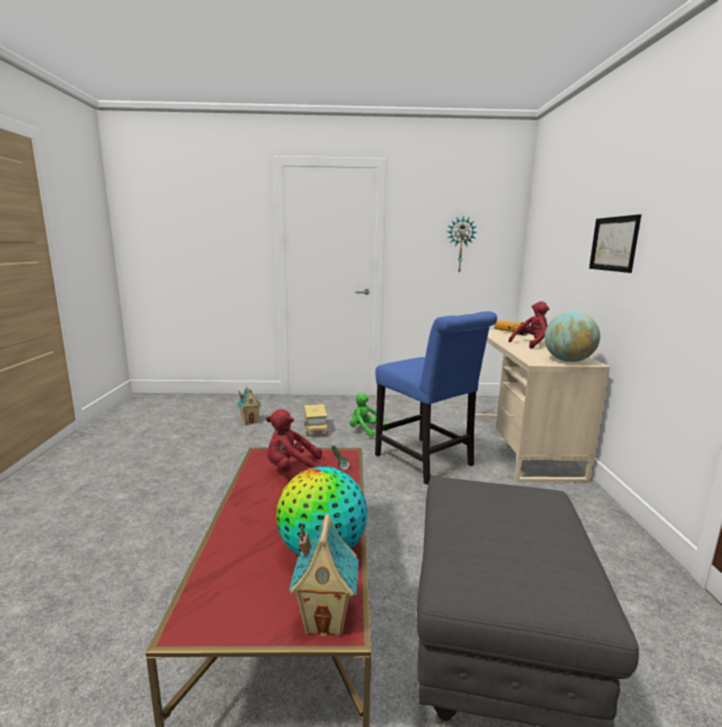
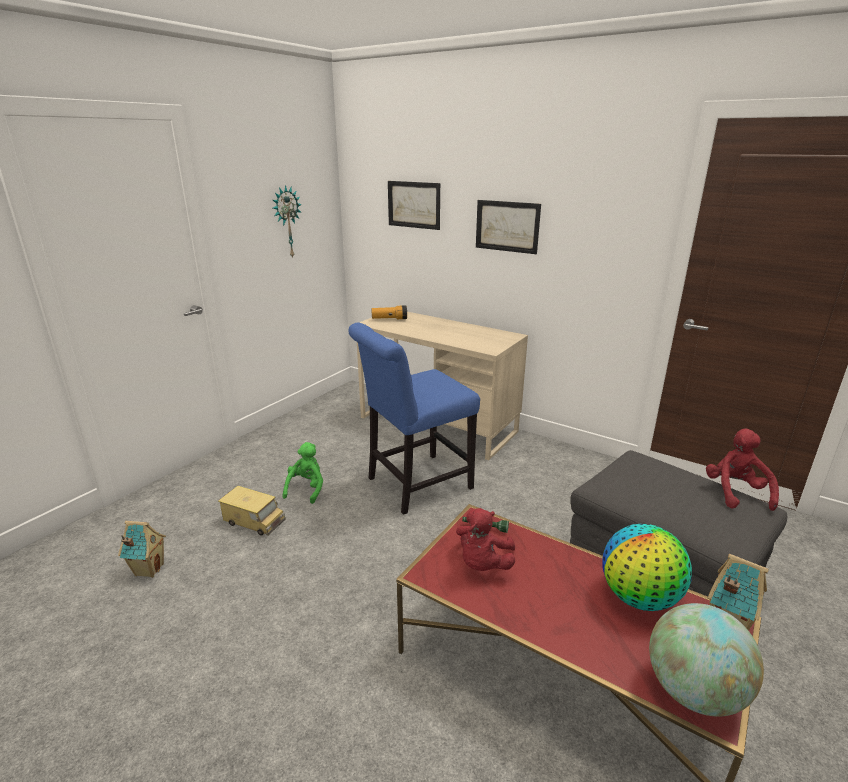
camera: 55 degrees left, 10 degrees up
green plush toy [349,393,387,437] -> green plush toy turned 120 degrees clockwise [283,442,323,504]
blue chair [375,311,497,485] -> blue chair turned 150 degrees clockwise [348,322,480,515]
red plush toy [508,301,549,349] -> red plush toy moved to [706,429,779,511]
globe [544,312,600,362] -> globe moved to [649,603,764,717]
none -> picture [388,181,440,230]

